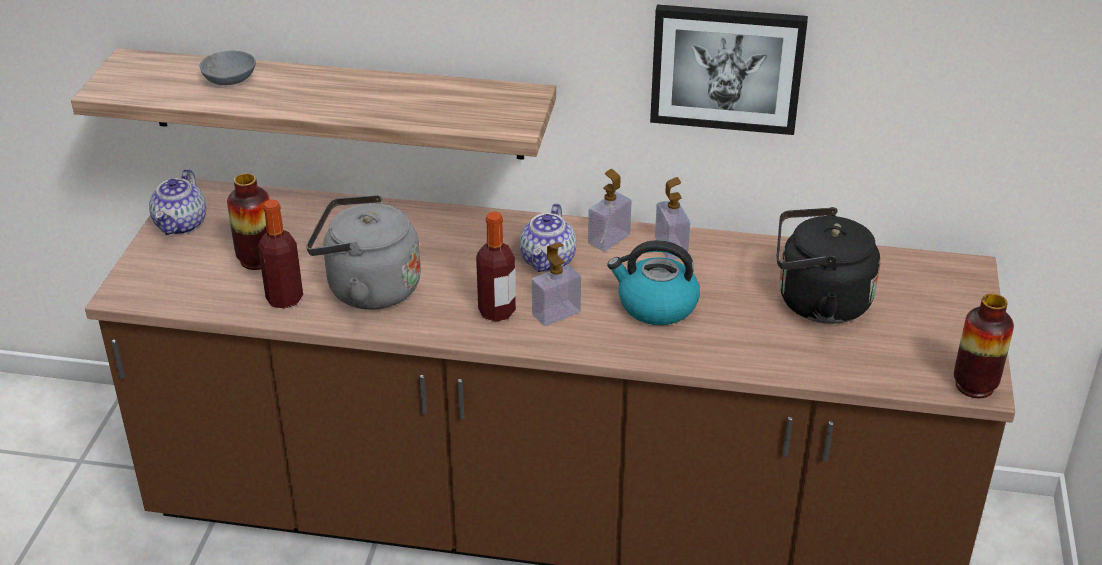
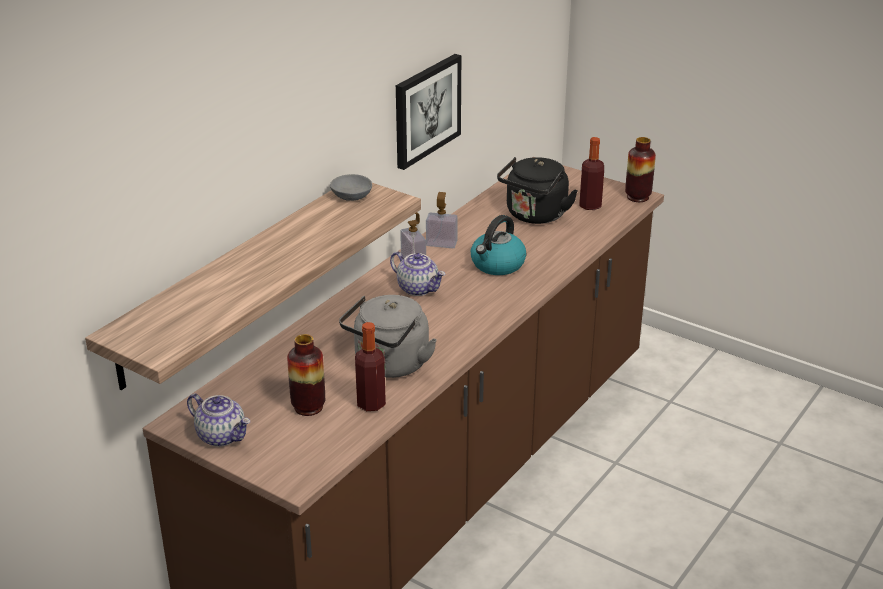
camera: 65 degrees left, 5 degrees down
grey bowl [200,50,256,85] -> grey bowl moved to [330,174,372,201]
bottle [476,212,516,322] -> bottle moved to [579,137,604,210]
soap dispenser [532,242,581,326] -> none

